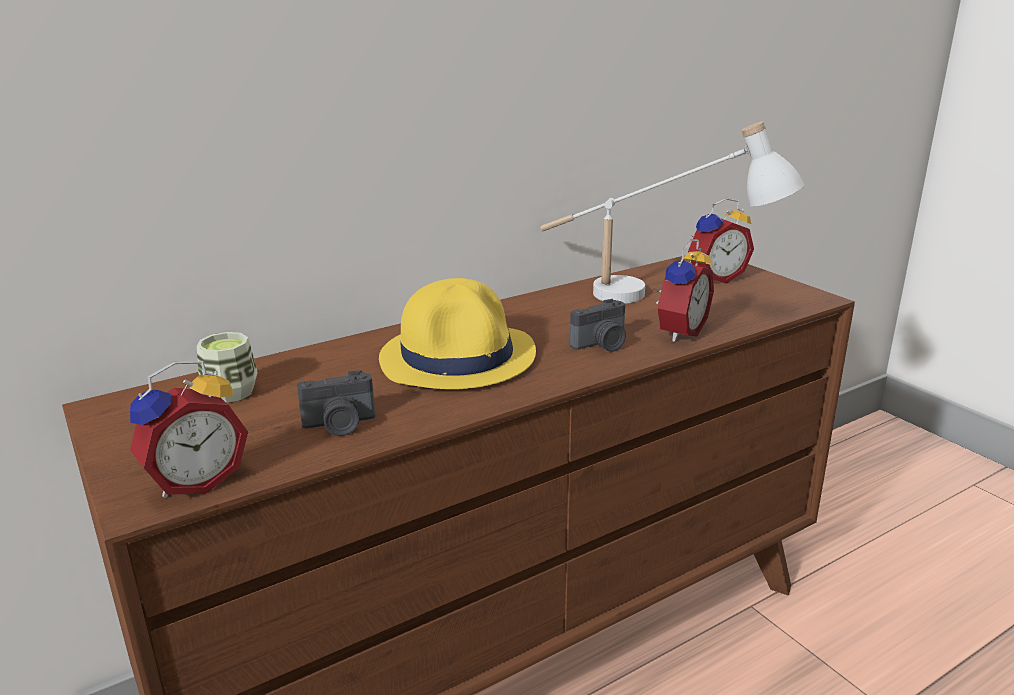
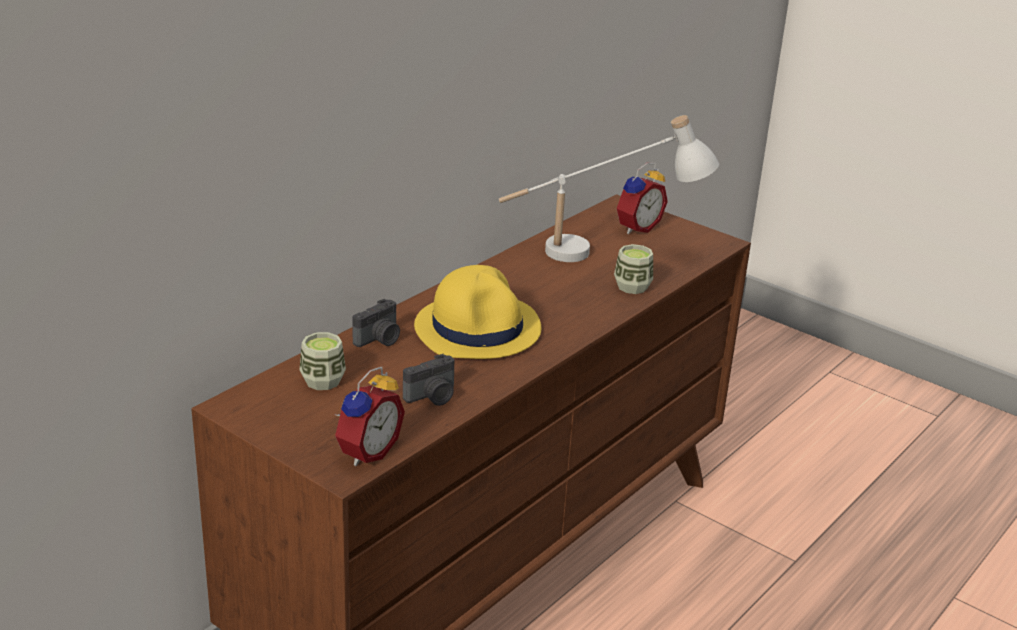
camera: 20 degrees left, 5 degrees up
camera [570,299,626,352] -> camera moved to [352,299,400,347]
alarm clock [654,239,714,342] -> cup [614,244,653,294]

